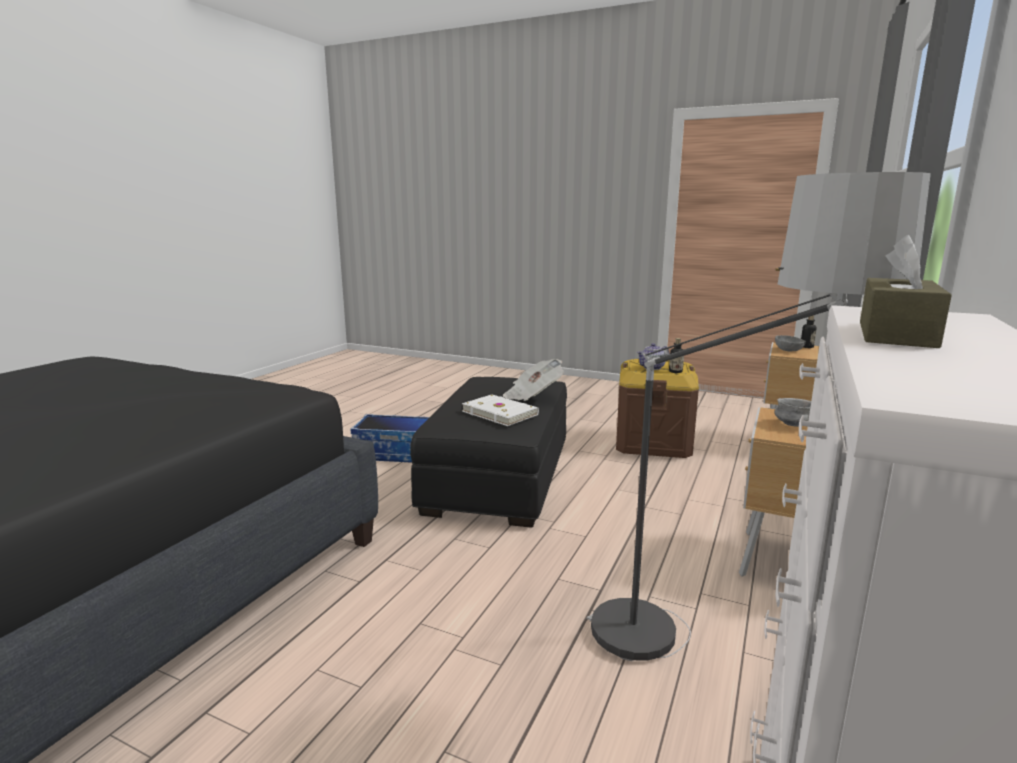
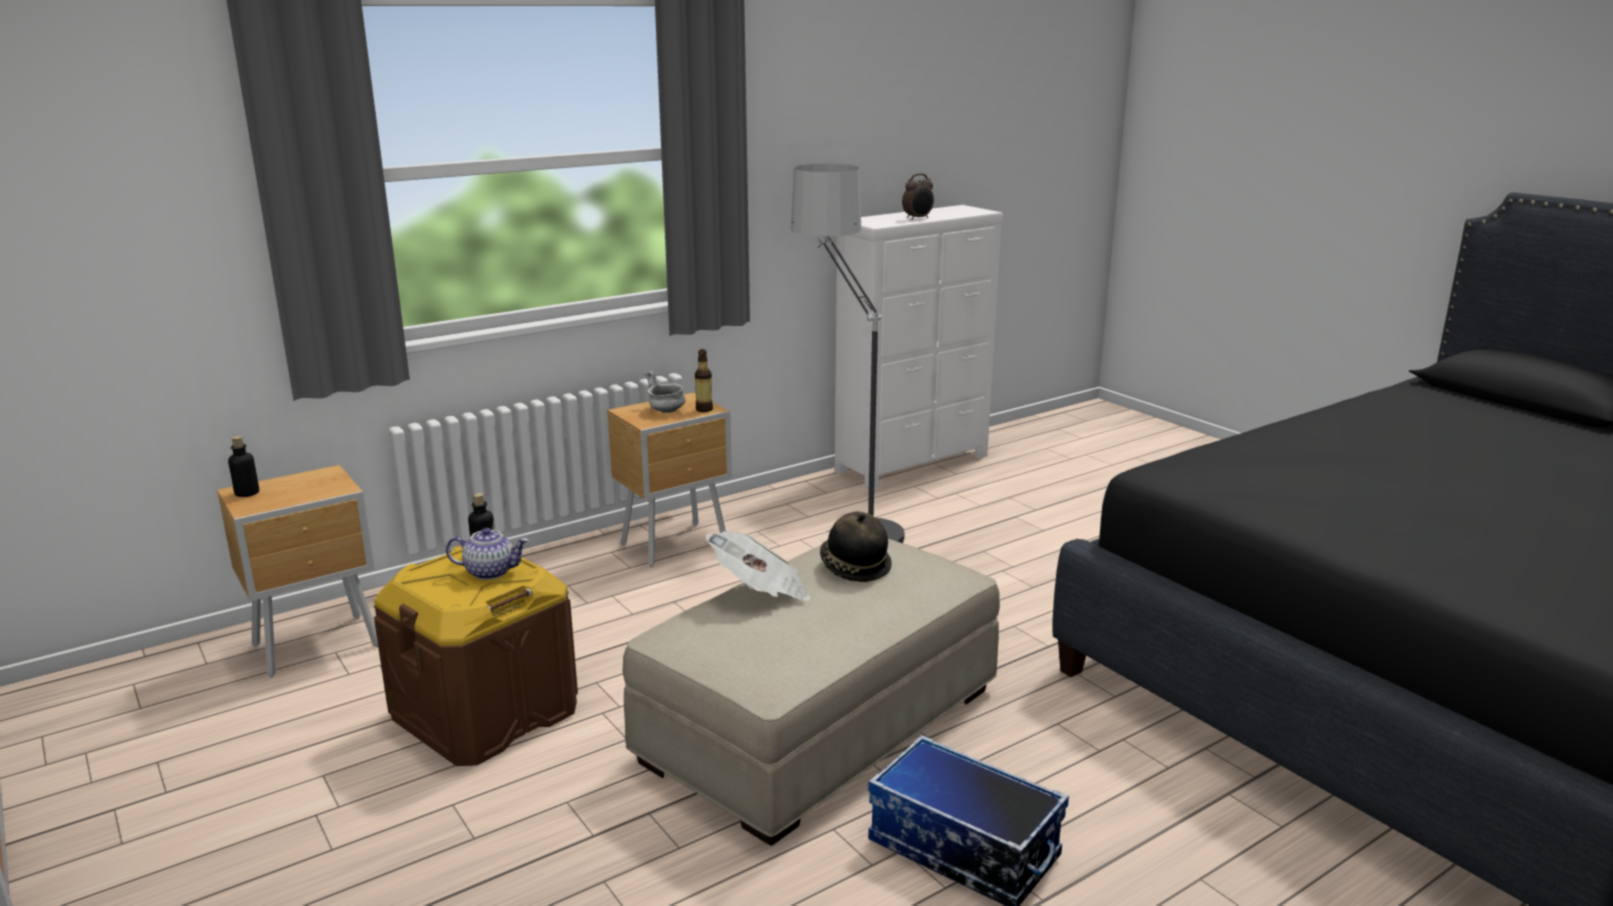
camera: 150 degrees left, 5 degrees up
black ottoman [410,377,567,528] -> beige ottoman [623,539,1000,845]
white book [462,394,539,426] -> hat [820,511,892,582]
grey bowl [775,335,806,351] -> none
brown tissue box [860,235,952,348] -> alarm clock [902,174,934,220]
none -> bottle [695,349,713,412]

